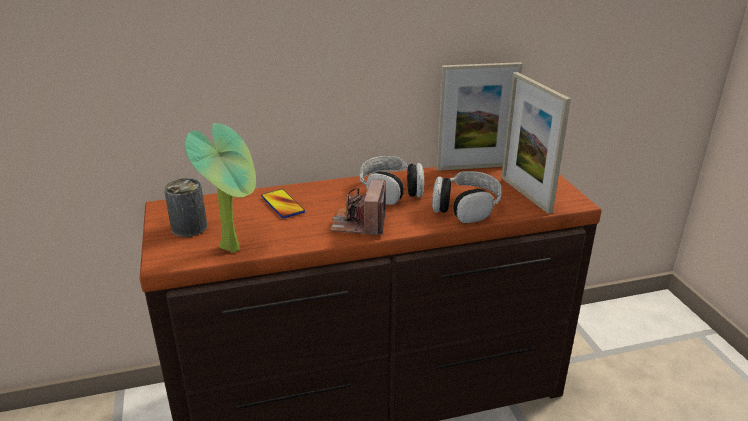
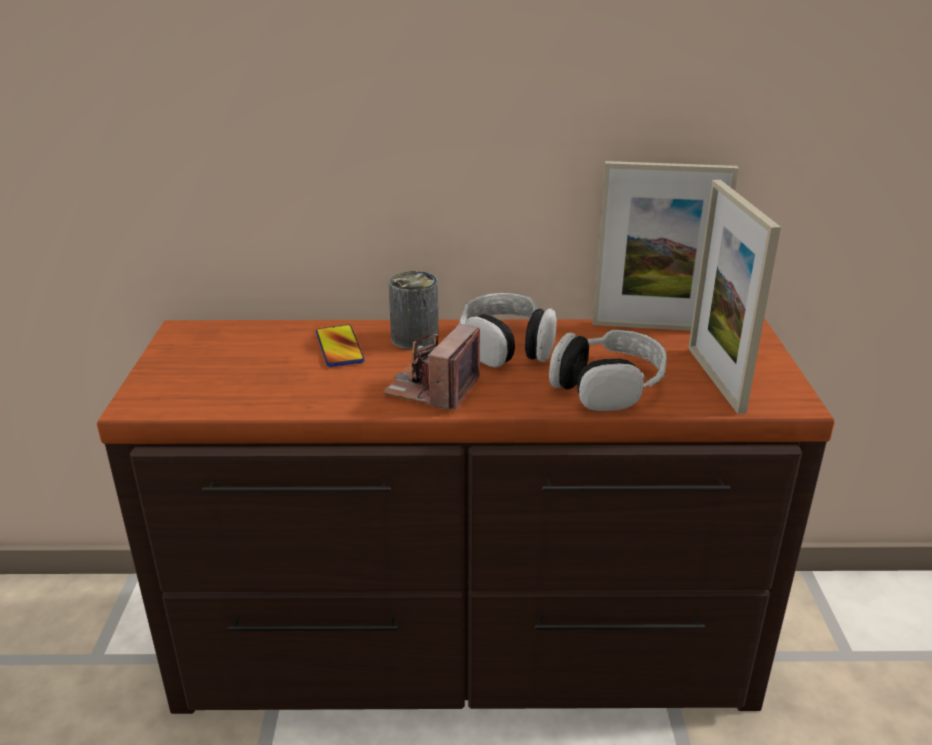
camera: 15 degrees right, 0 degrees up
can [164,178,207,237] -> can moved to [389,271,439,350]
potted plant [185,123,256,253] -> none

